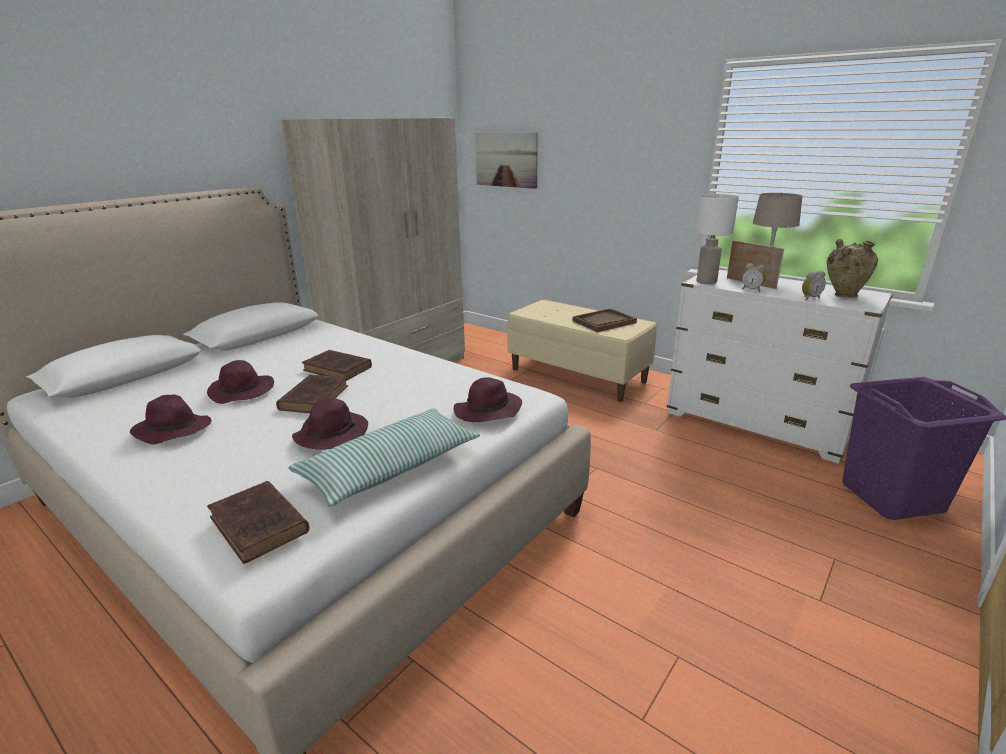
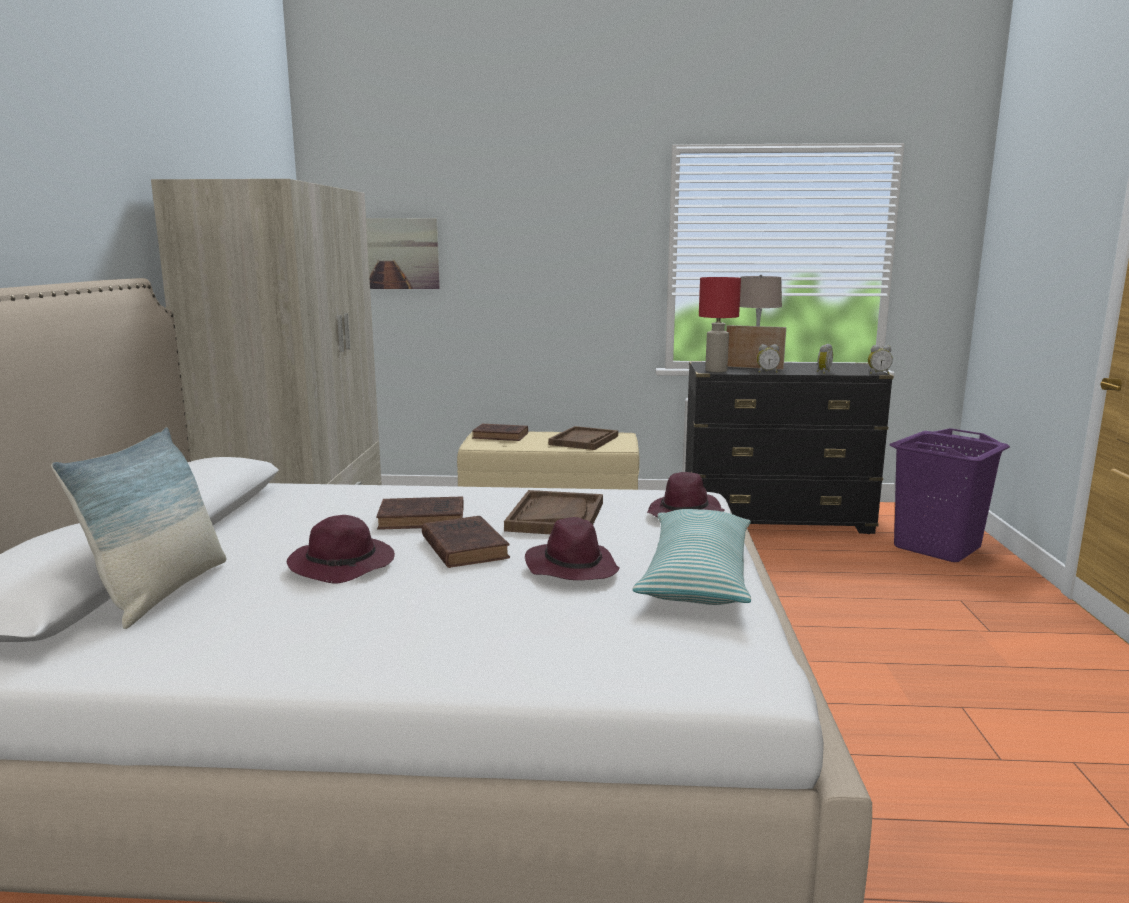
camera: 35 degrees left, 10 degrees down
purple hat [130,395,212,444] -> none
brown book [207,481,309,564] -> brown book moved to [472,424,528,441]
white dresser [667,269,893,464] -> black dresser [685,361,894,534]
white table lamp [694,194,739,284] -> red table lamp [699,277,741,372]
beige vase [827,239,878,298] -> none
none -> pillow [51,427,226,629]
none -> brown tray [504,490,603,534]
none -> alarm clock [868,345,893,374]

